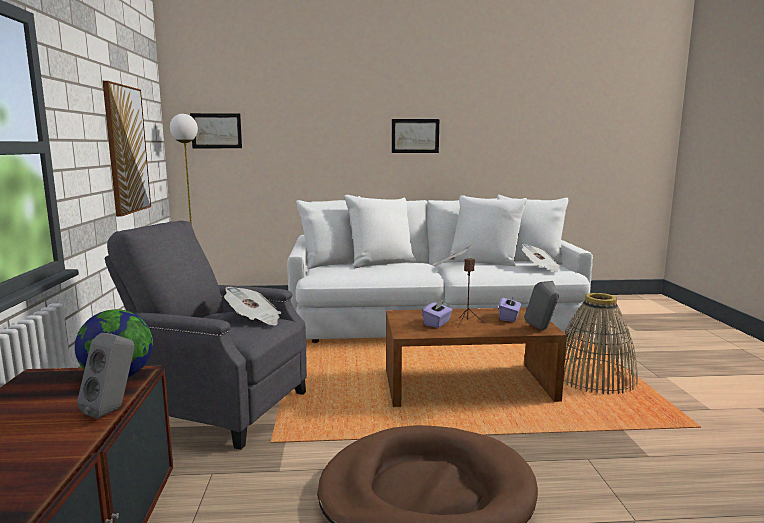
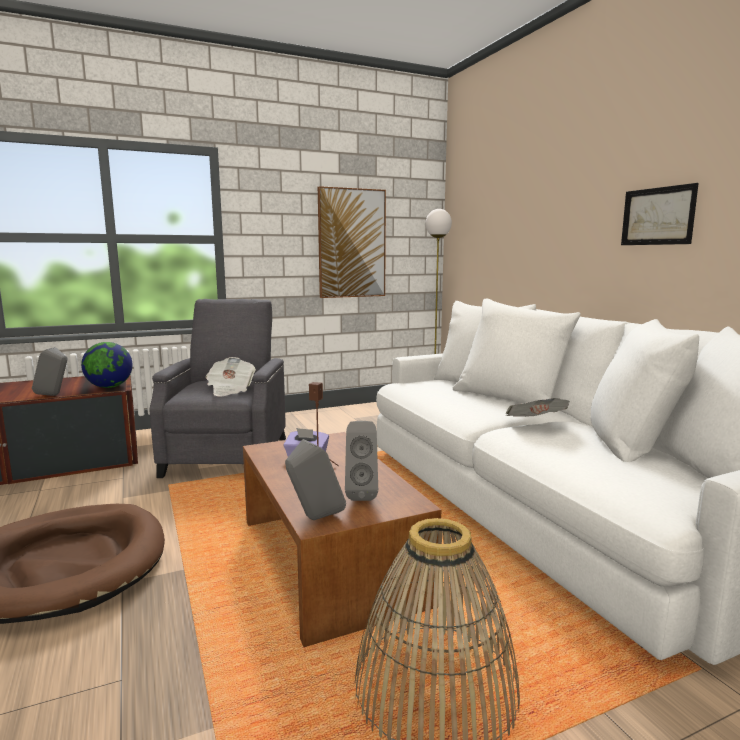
camera: 70 degrees right, 0 degrees up
picture [190,113,242,148] -> none
purple tissue box [499,296,521,322] -> grey speaker [345,421,378,501]
newspaper [522,244,560,272] -> none

